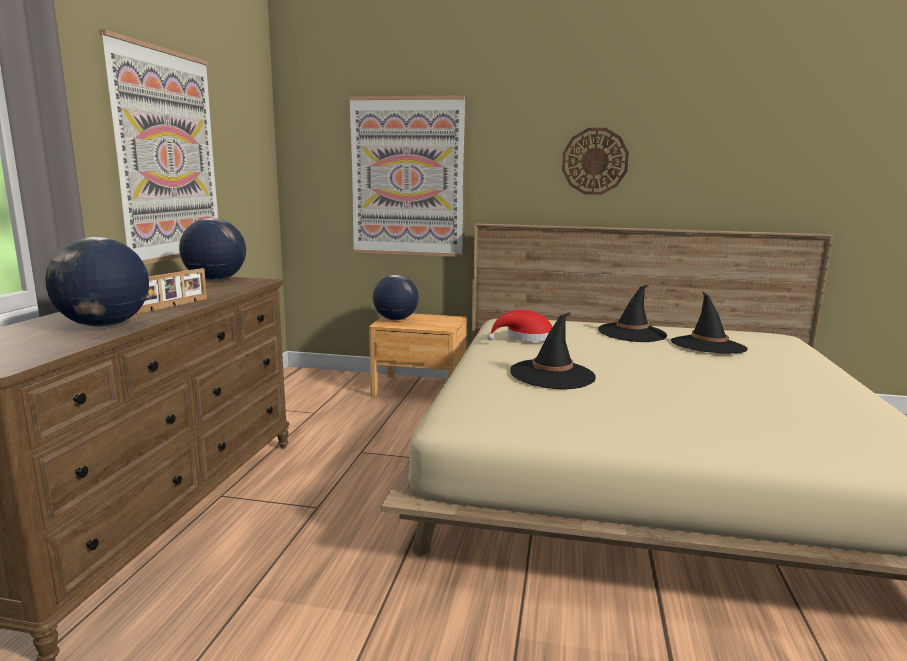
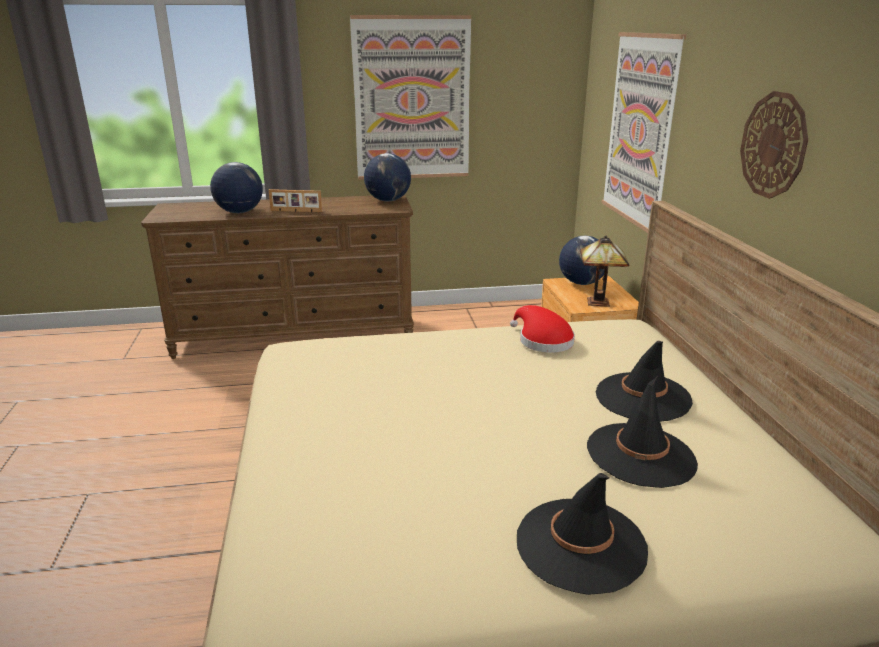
camera: 70 degrees right, 10 degrees up
black hat [510,312,596,389] -> black hat moved to [517,473,648,595]
none -> table lamp [580,236,629,307]

